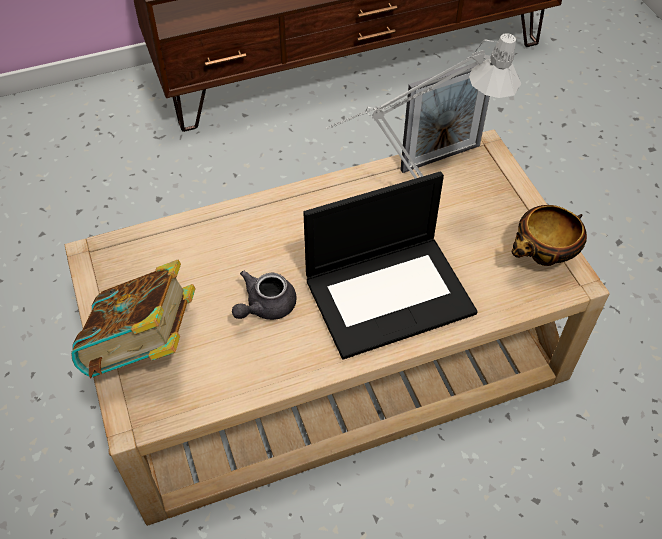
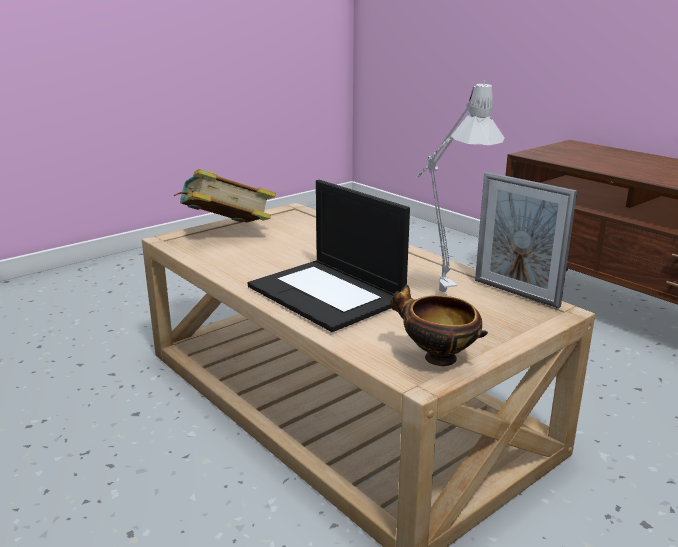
camera: 70 degrees right, 30 degrees down
grey teapot [232,271,297,320] -> none

